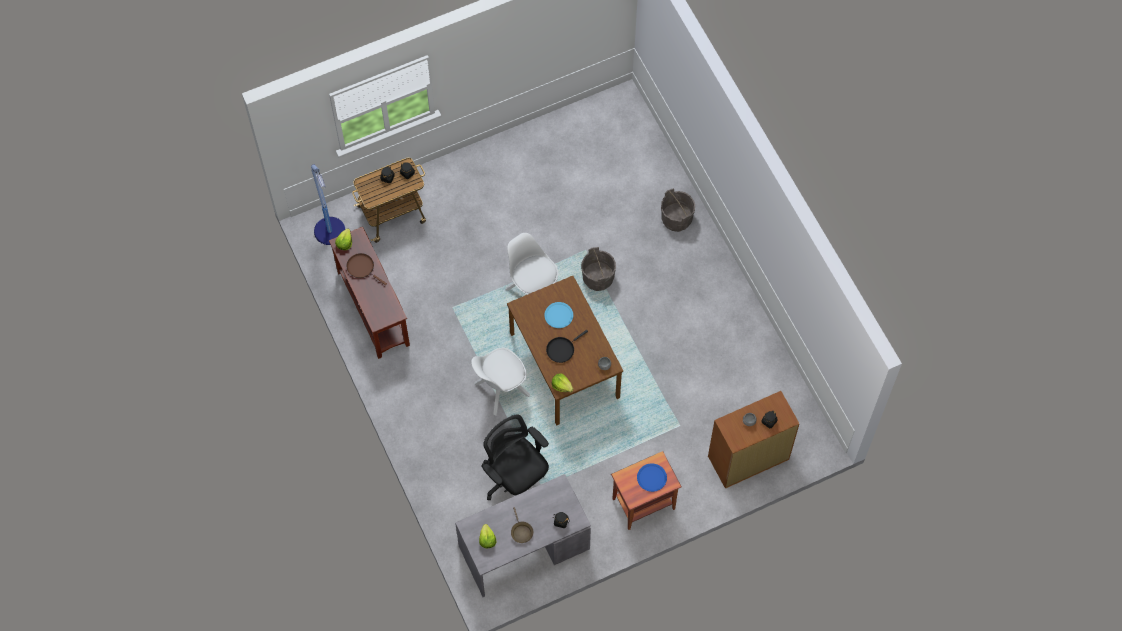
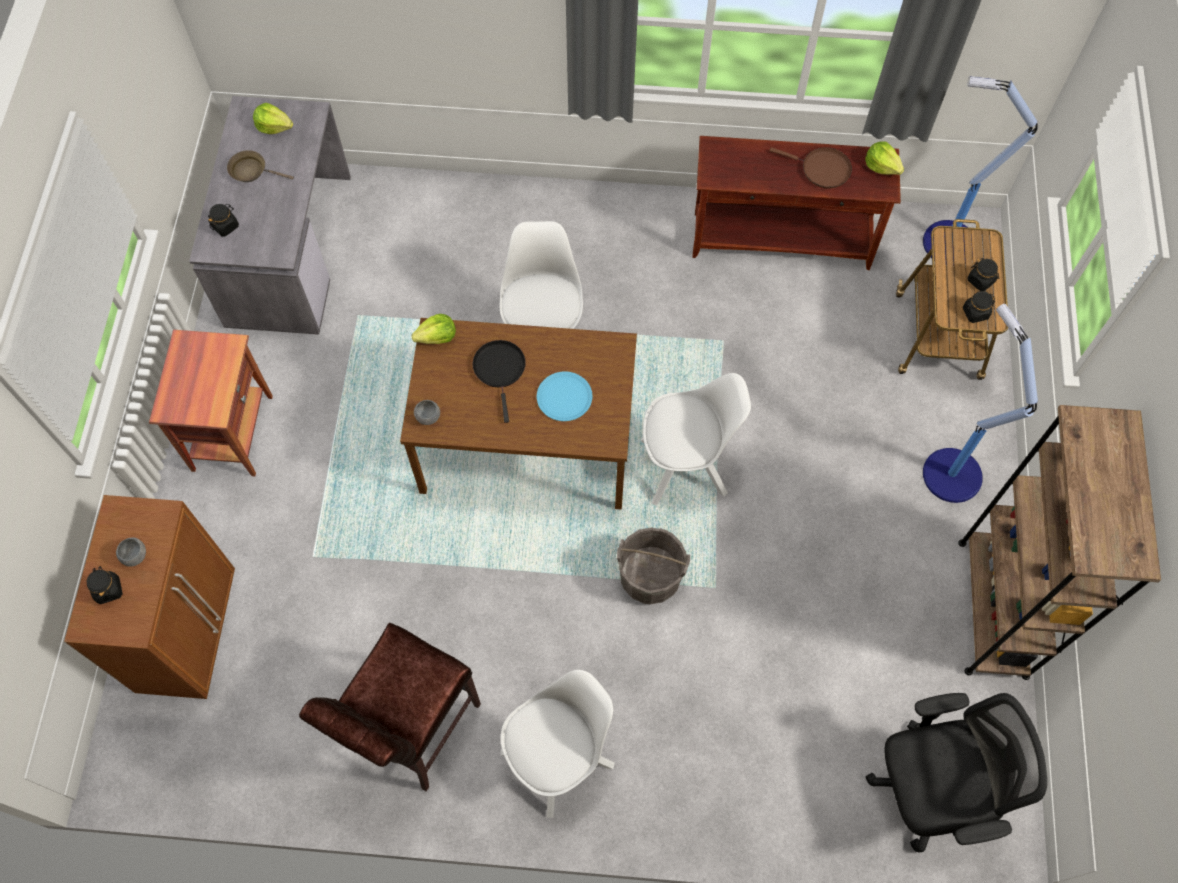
camera: 120 degrees right, 0 degrees up
brown frying pan [347,253,387,285] -> brown frying pan turned 45 degrees clockwise [769,147,852,189]
black office chair [481,414,549,500] -> black office chair moved to [865,693,1047,853]
blue plate [637,463,667,492] -> none
grey bucket [661,188,695,232] -> none
none -> brown stool [299,623,481,791]
none -> white chair [501,670,615,818]
none -> floor lamp [923,304,1038,503]
none -> brown bookcase [958,405,1161,680]

